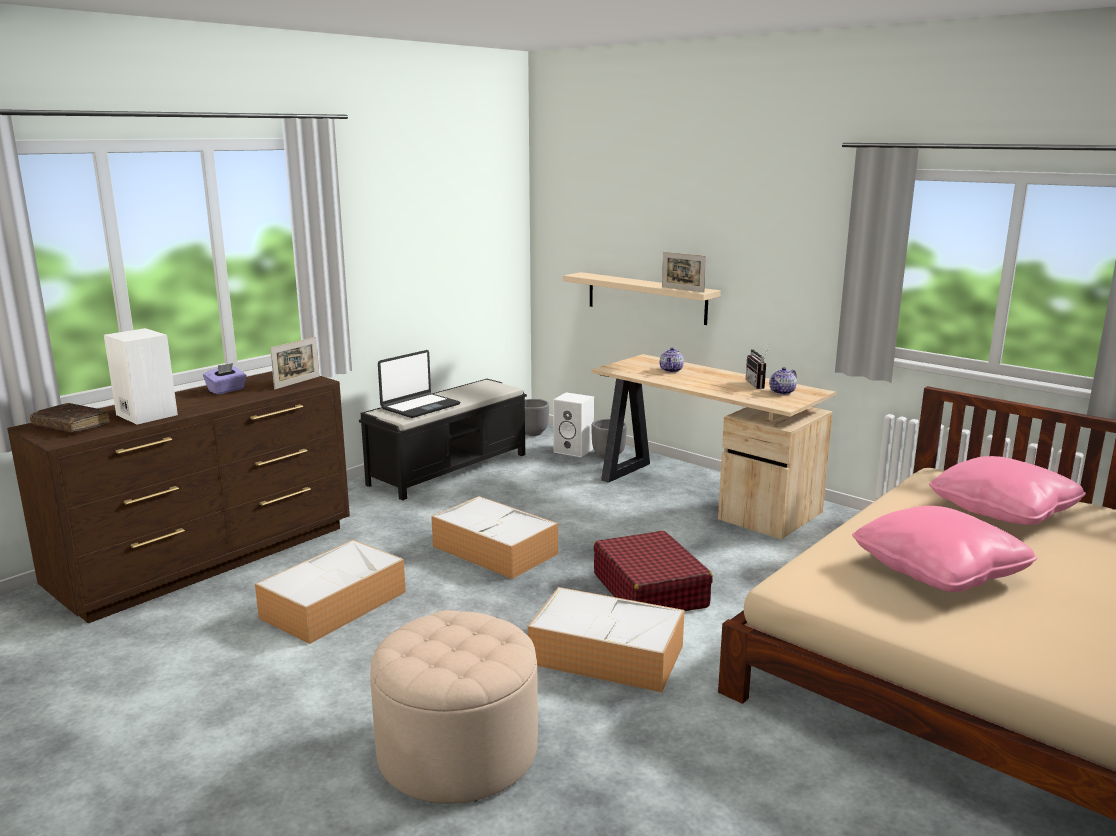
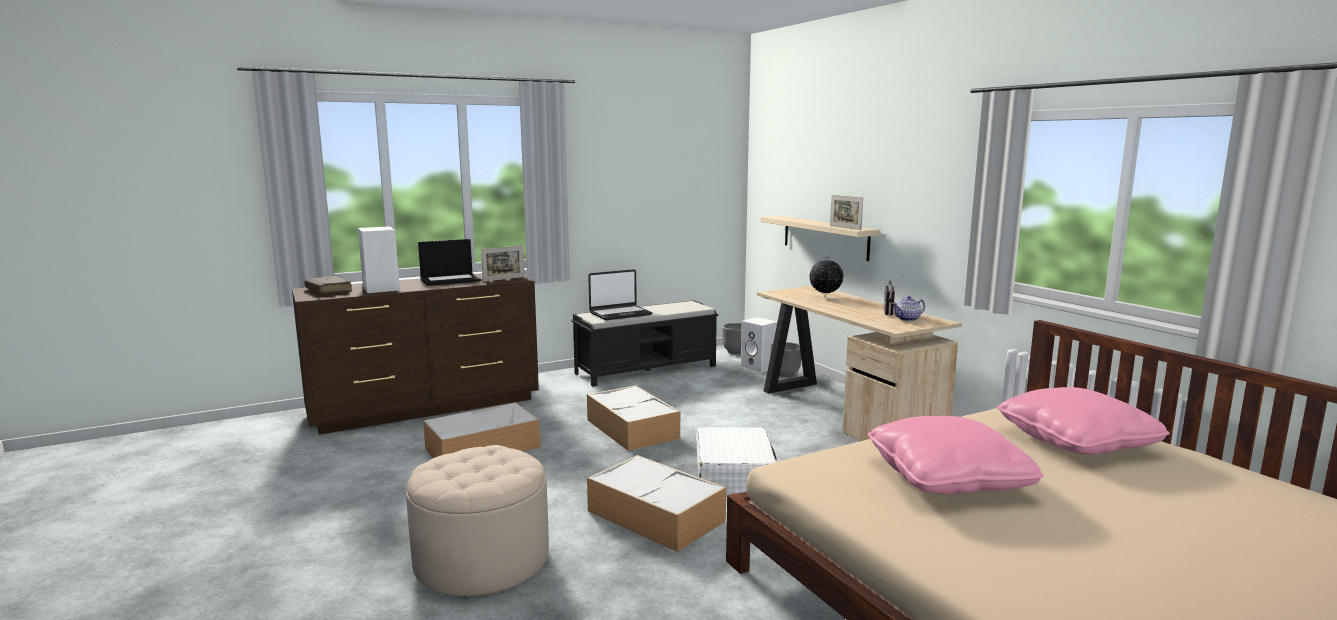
camera: 20 degrees right, 5 degrees down
purple tissue box [203,363,247,394] -> laptop [418,239,481,286]
red suitcase [594,531,713,611] -> white suitcase [696,427,777,496]
teapot [660,347,684,373] -> globe [809,256,844,298]

